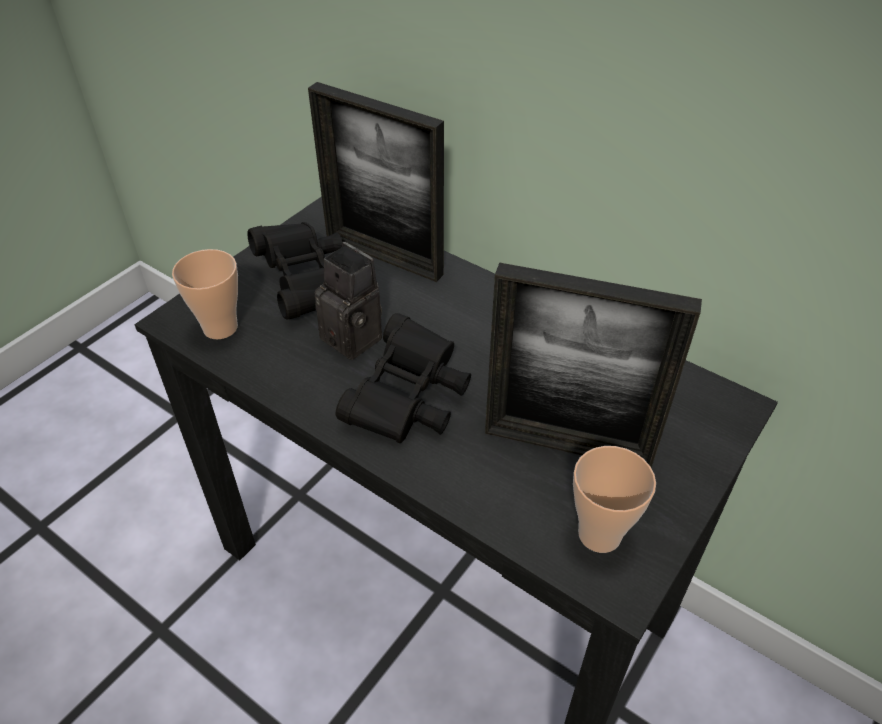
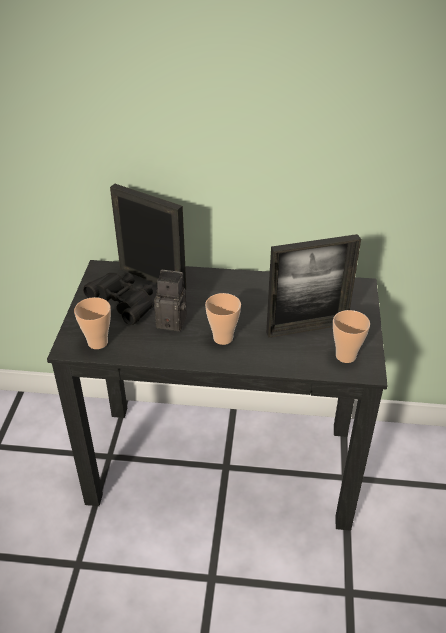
camera: 30 degrees left, 5 degrees down
picture frame [308,82,444,282] -> picture frame turned 150 degrees counterclockwise [110,184,186,289]
black binoculars [335,313,471,443] -> cup [205,293,241,345]

